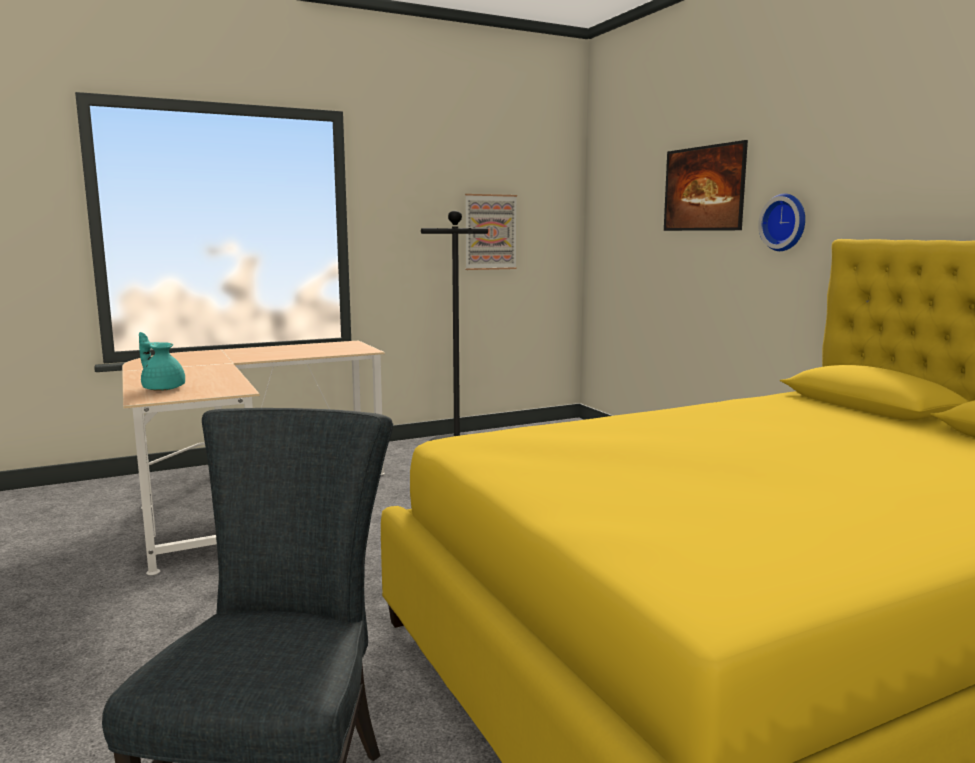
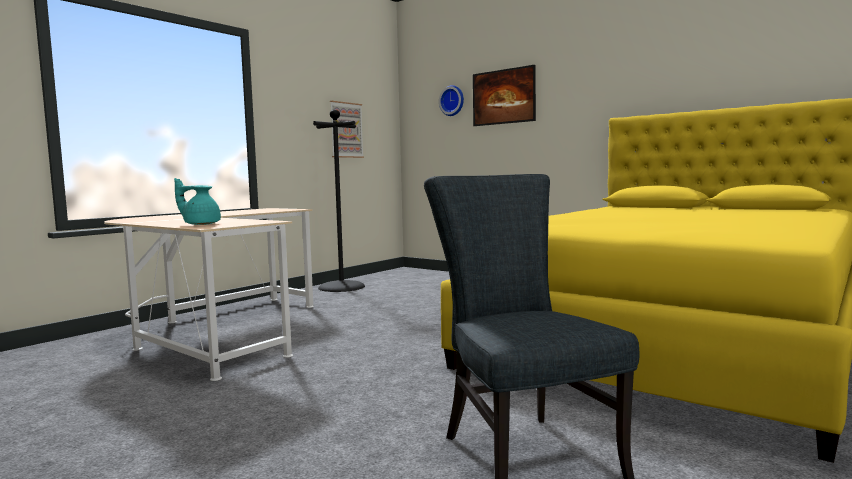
camera: 25 degrees left, 5 degrees down
wall clock [758,194,805,251] -> wall clock moved to [439,85,464,116]

